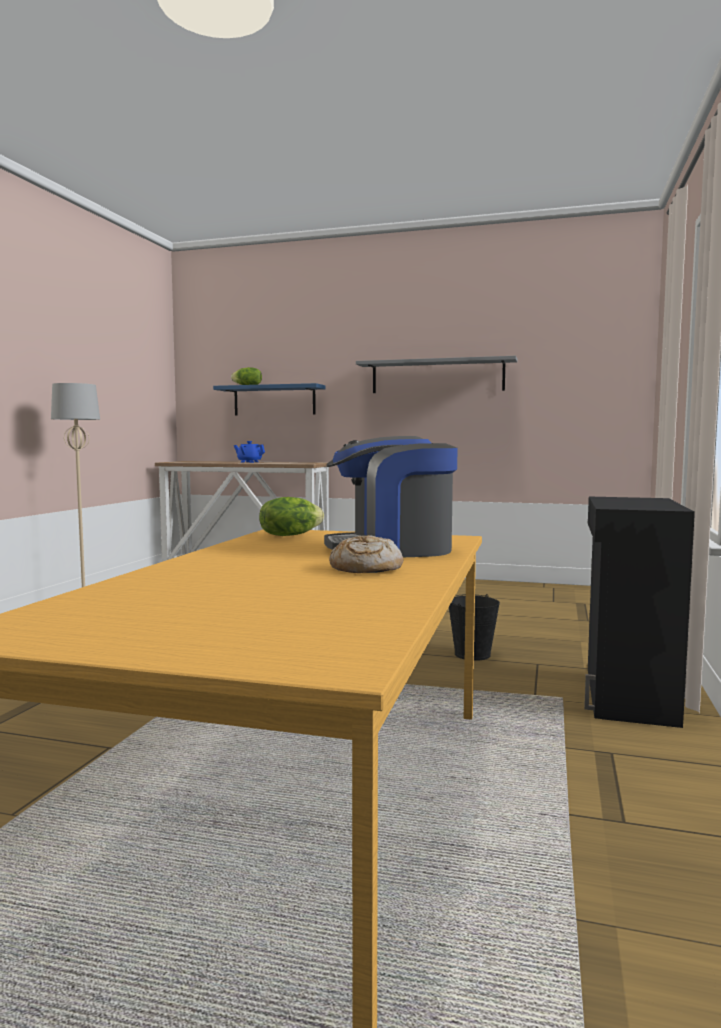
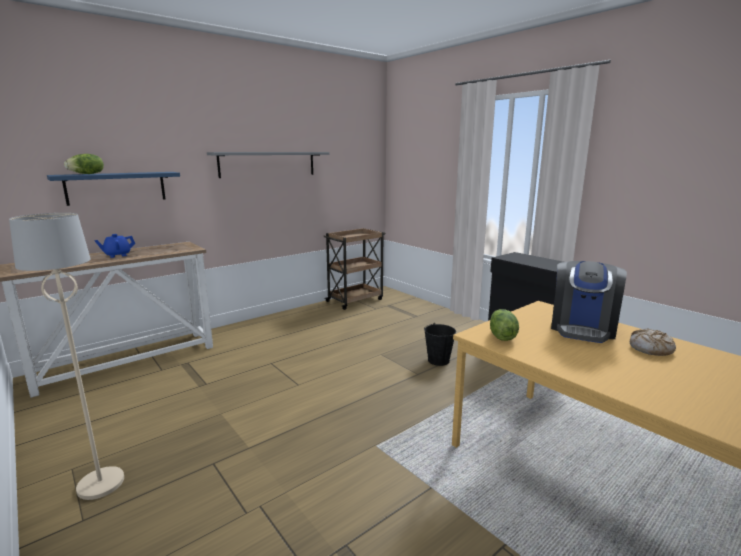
camera: 55 degrees left, 10 degrees up
none -> brown cart [323,228,386,310]

